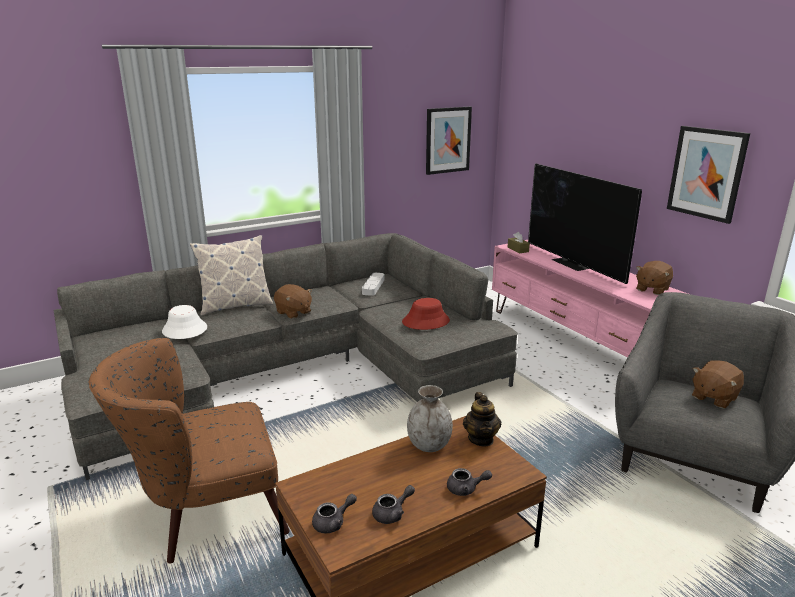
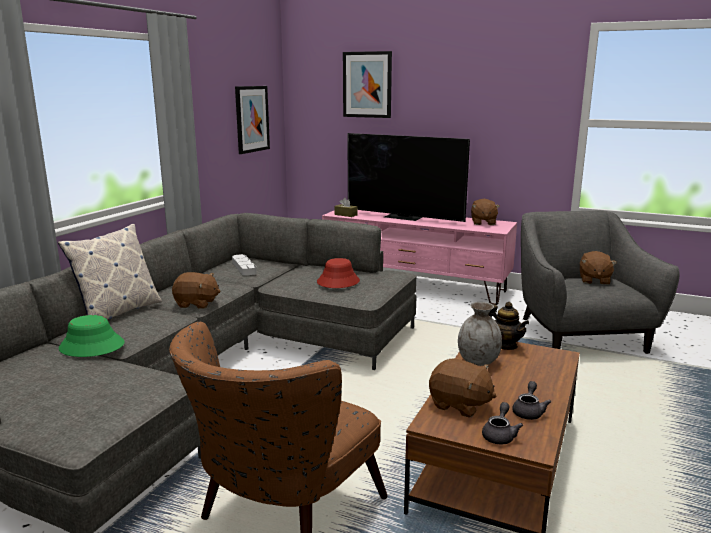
camera: 35 degrees left, 5 degrees down
white hat [162,305,207,339] -> green hat [59,315,125,357]
grey teapot [447,468,492,496] -> none
picture [667,126,750,224] -> picture moved to [343,51,392,118]
none -> brown plush toy [429,359,496,418]

